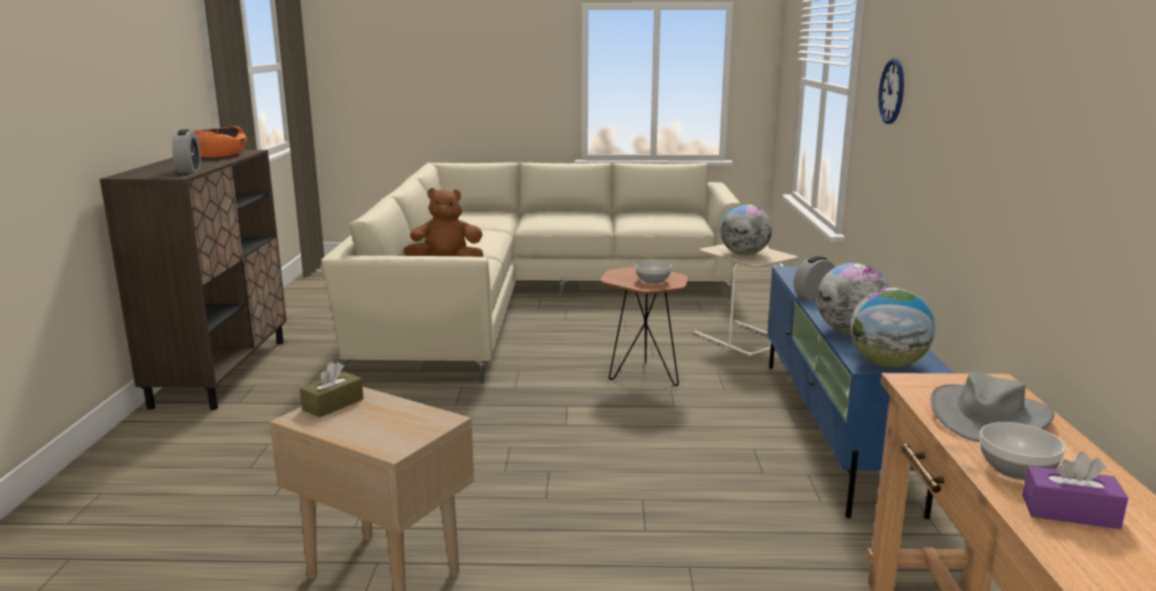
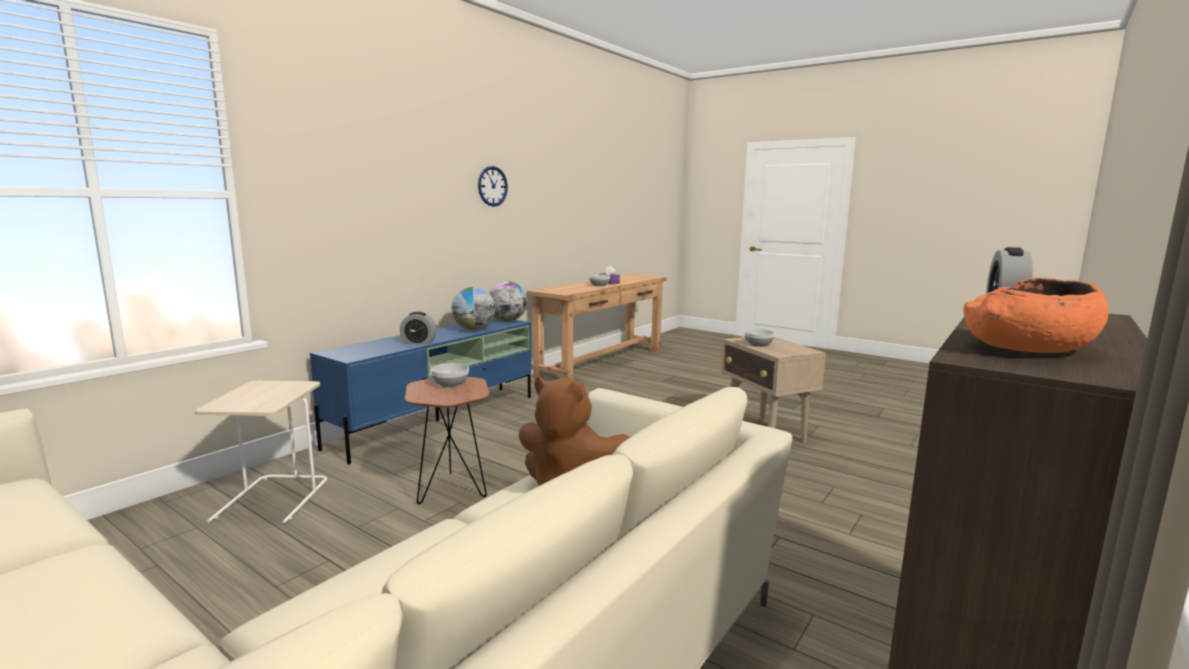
camera: 145 degrees left, 5 degrees down
brown tissue box [300,362,364,417] -> none
globe [720,204,772,255] -> none
wall clock [878,58,904,124] -> wall clock moved to [478,166,508,207]
grey hat [930,372,1054,442] -> none
none -> bowl [744,329,775,347]

